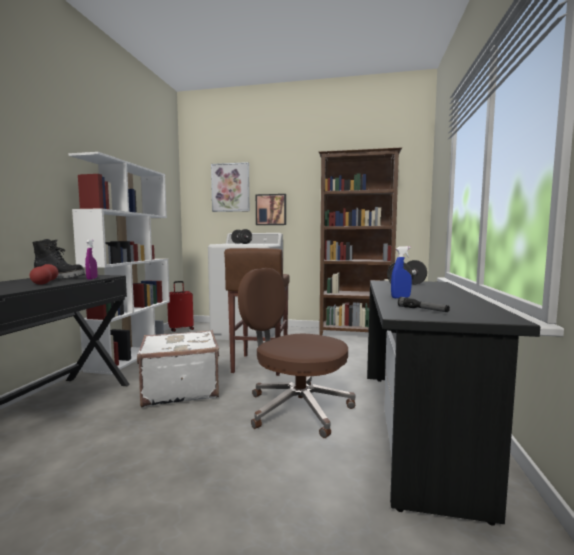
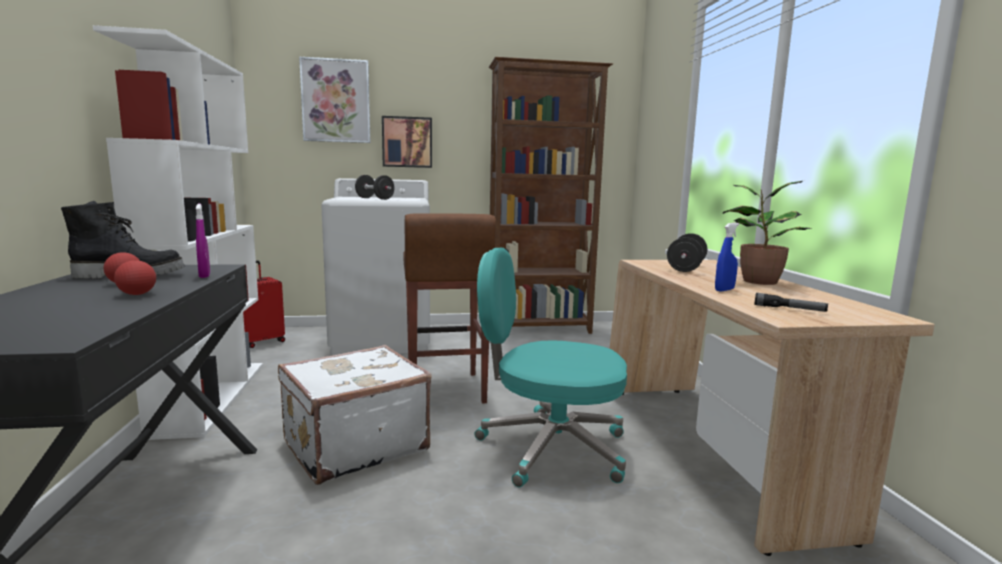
camera: 20 degrees left, 5 degrees up
brown office chair [238,268,356,438] -> turquoise office chair [475,248,627,488]
black desk [367,280,540,526] -> beige desk [610,260,935,556]
none -> potted plant [723,181,810,285]

